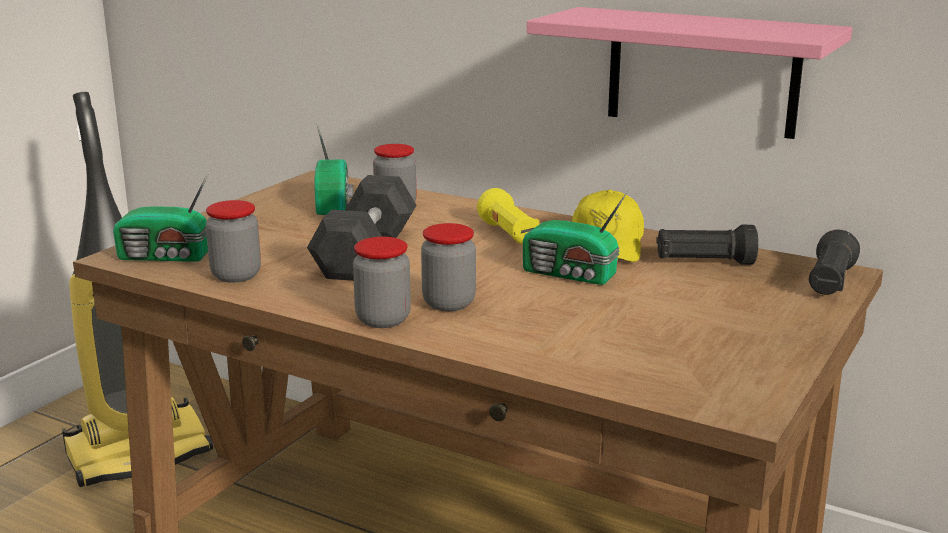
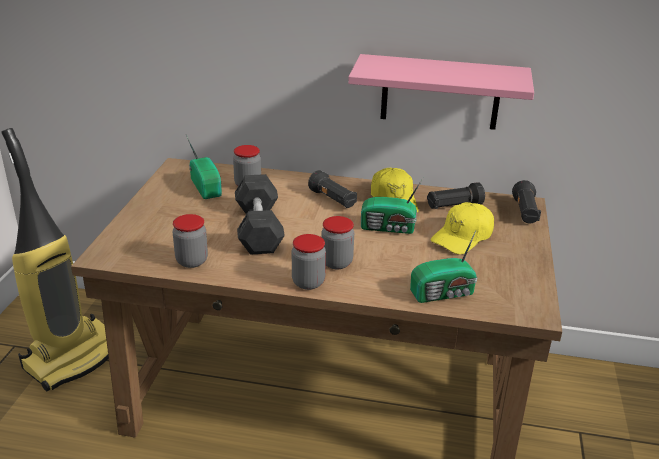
camera: 20 degrees left, 10 degrees up
radio [113,169,210,262] -> radio moved to [410,231,477,303]
yellow flashlight [477,188,539,244] -> black flashlight [308,170,357,208]
none -> yellow cap [431,202,494,255]

